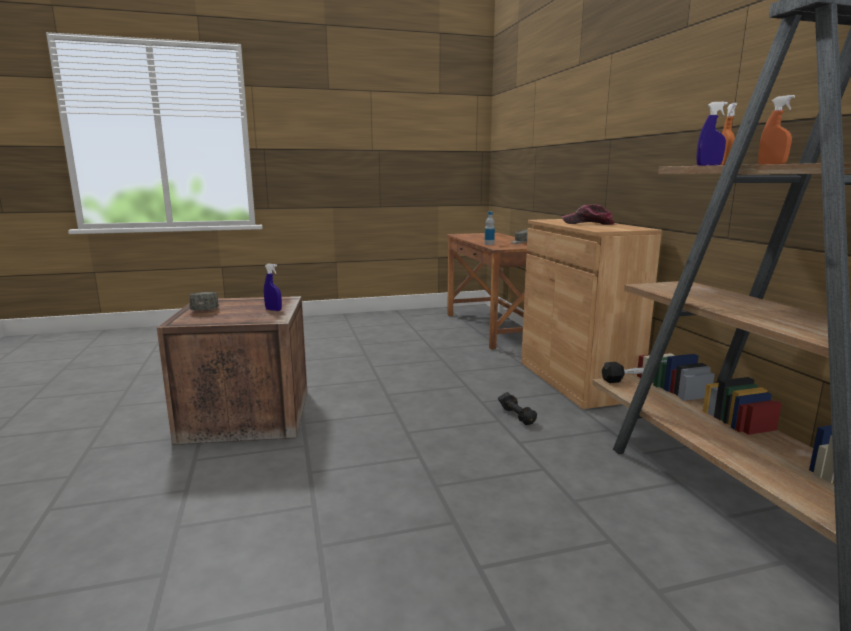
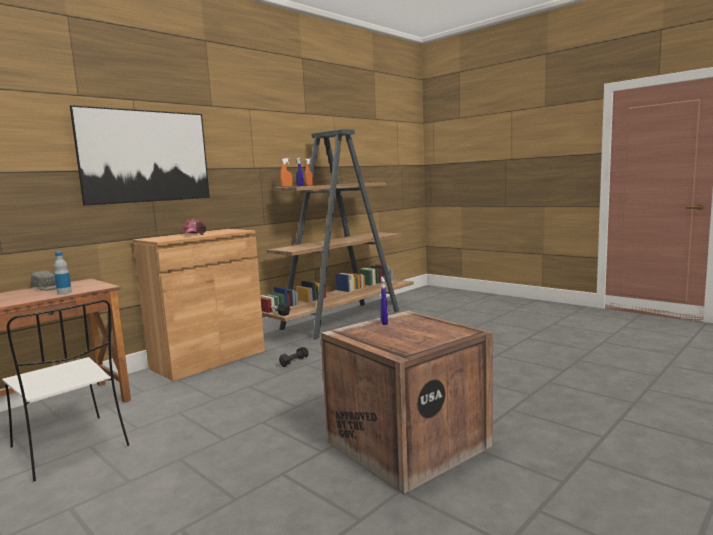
camera: 120 degrees left, 5 degrees down
grey cap [189,292,219,310] -> none
none -> white chair [2,300,129,482]
none -> picture [70,105,210,206]

